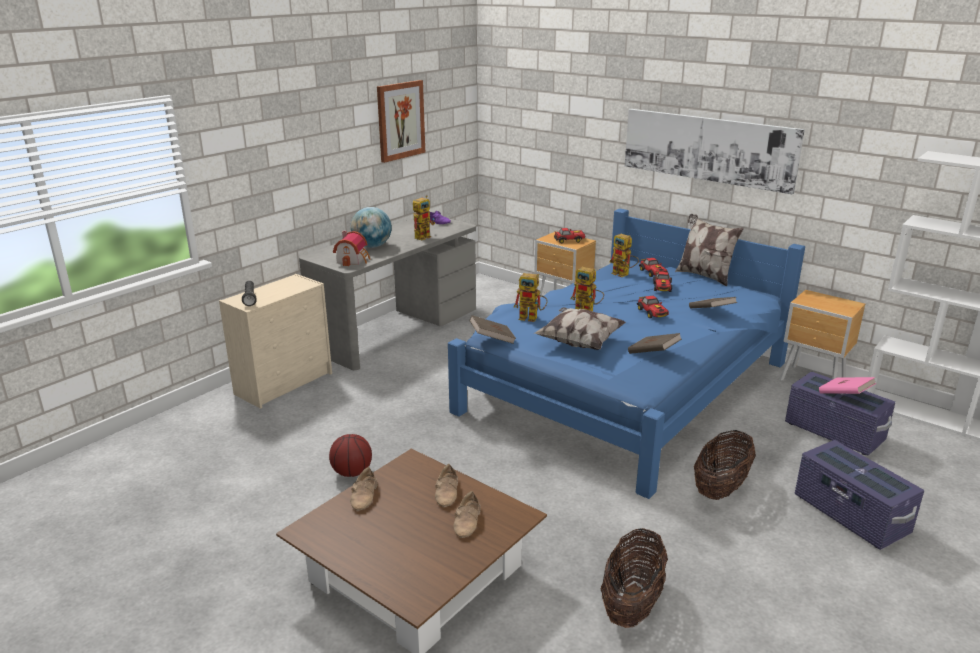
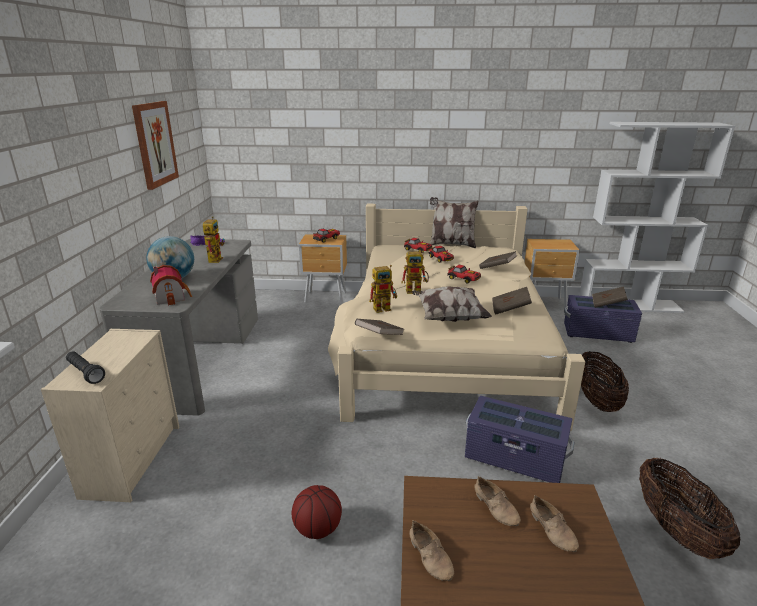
camera: 35 degrees left, 0 degrees up
blue bed [448,208,805,499] -> beige bed [328,204,585,431]
toy robot [610,234,639,277] -> none
picture [625,109,805,195] -> none
purple storage box [795,440,924,550] -> purple storage box moved to [465,396,575,483]
pink book [819,377,876,394] -> brown book [592,286,628,308]

